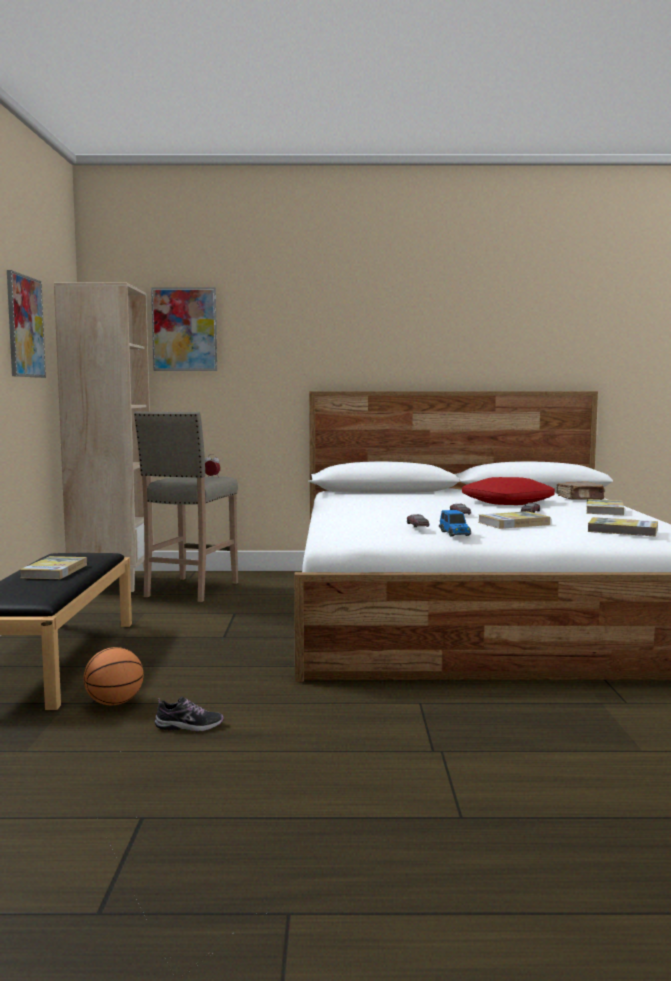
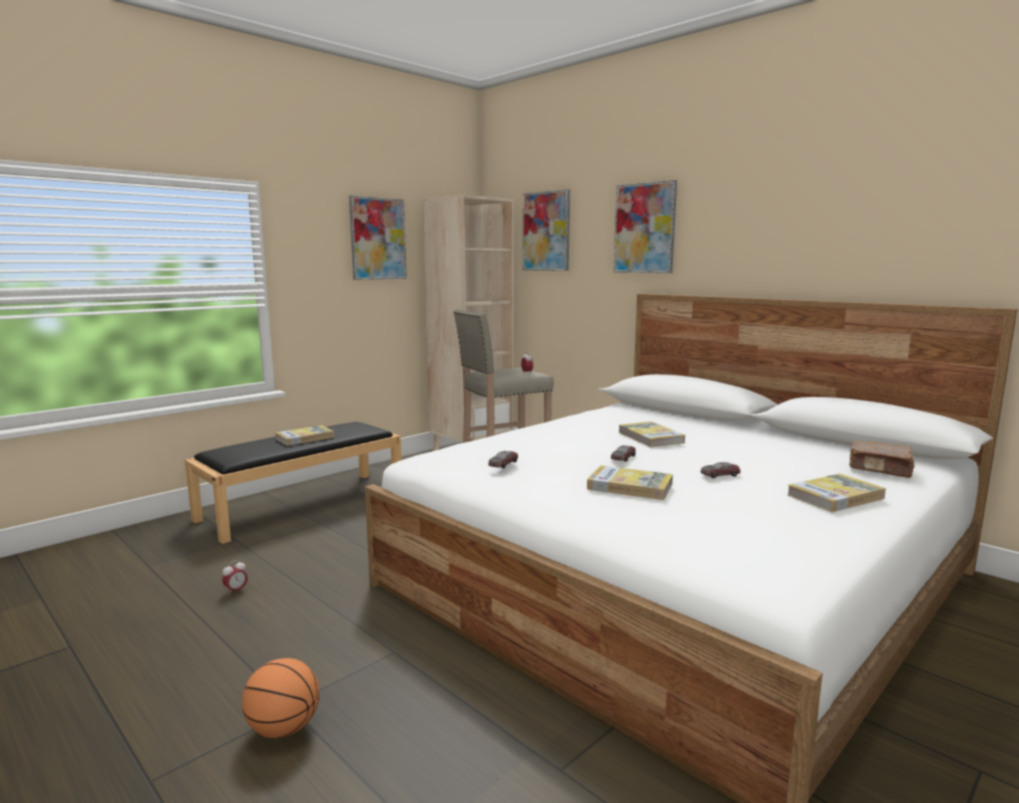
camera: 45 degrees right, 5 degrees up
basketball [83,647,144,705] -> basketball moved to [242,658,320,738]
shoe [155,696,224,731] -> alarm clock [222,560,248,595]
toy car [439,510,471,537] -> none
red pillow [462,477,555,505] -> none
book [588,517,658,537] -> book moved to [619,421,685,447]
none -> picture [614,180,677,273]

